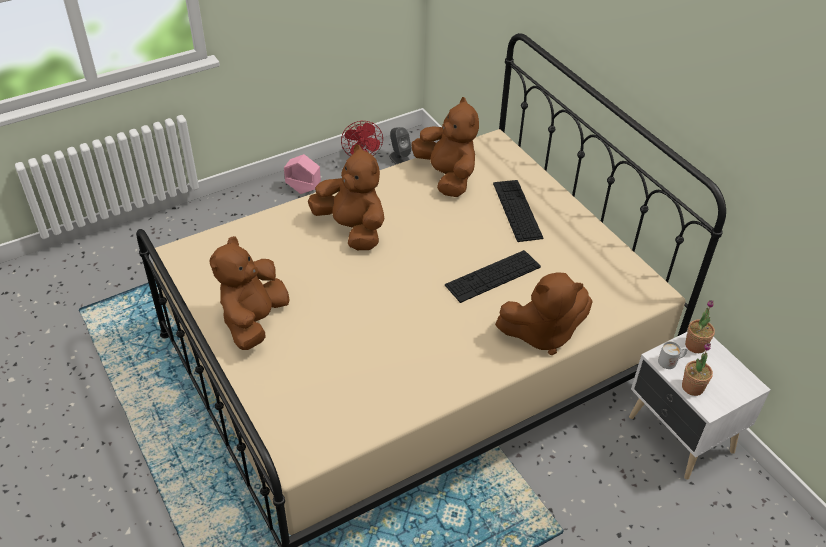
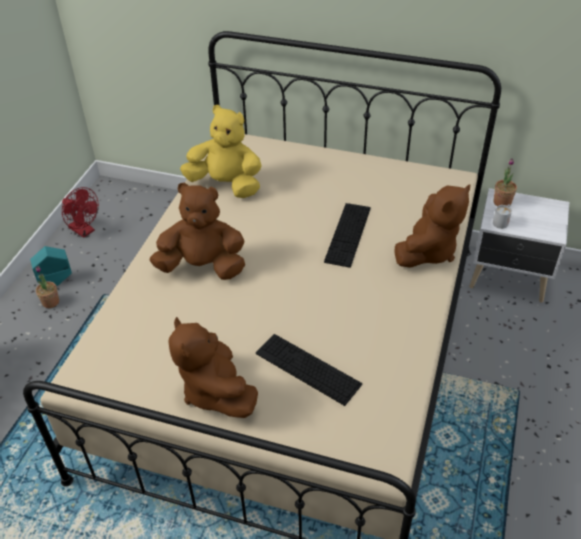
camera: 40 degrees left, 0 degrees up
pink planter [284,154,321,194] -> turquoise planter [30,246,72,286]
grey speaker [389,127,412,164] -> none
brown plush toy [411,97,479,197] -> yellow plush toy [180,105,261,198]
keyboard [493,180,543,242] -> keyboard moved to [256,334,362,406]
potted plant [682,343,713,396] -> potted plant moved to [36,266,59,308]

